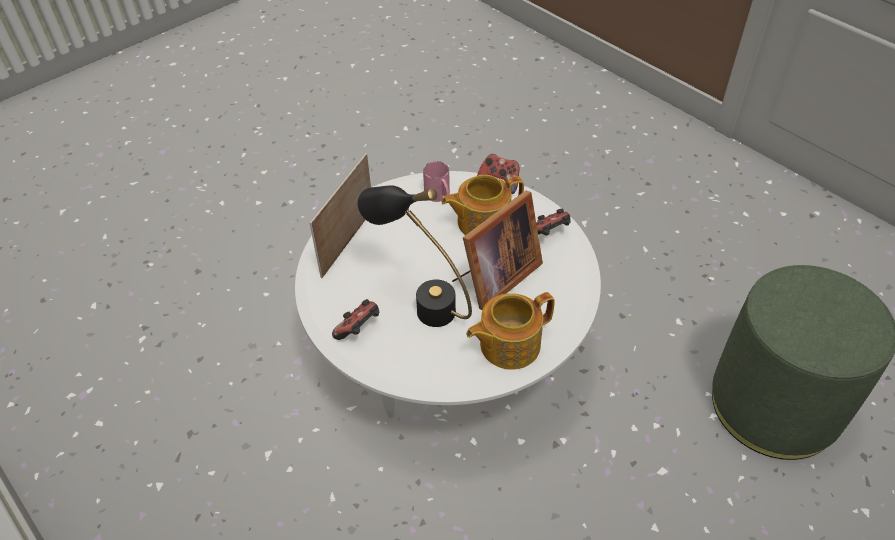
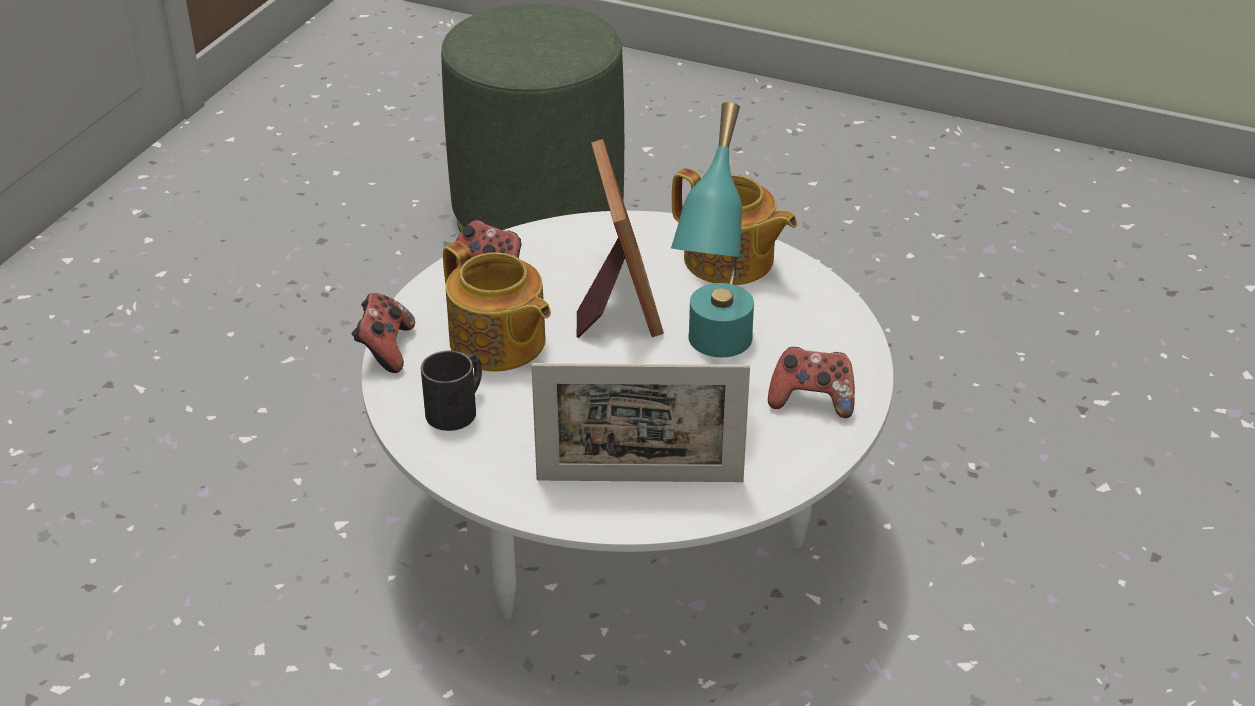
camera: 115 degrees left, 10 degrees down
black table lamp [357,185,472,327] -> turquoise table lamp [671,102,754,357]
pink mug [423,161,450,202] -> black mug [421,351,482,431]
picture frame [452,190,543,310] -> picture frame turned 60 degrees clockwise [577,139,664,338]

